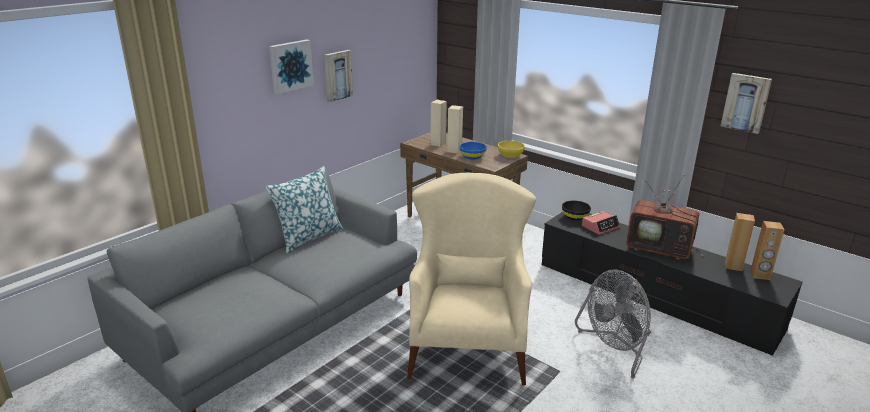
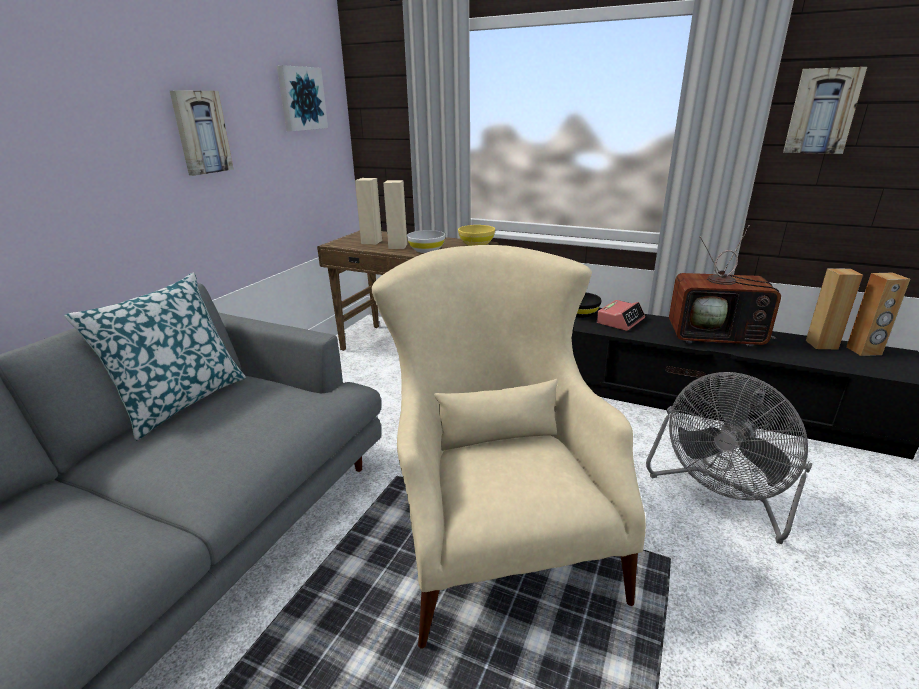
camera: 15 degrees left, 0 degrees up
picture [269,40,314,94] -> picture moved to [277,65,328,131]
blue bowl [459,142,487,160] -> white bowl [407,230,445,253]

